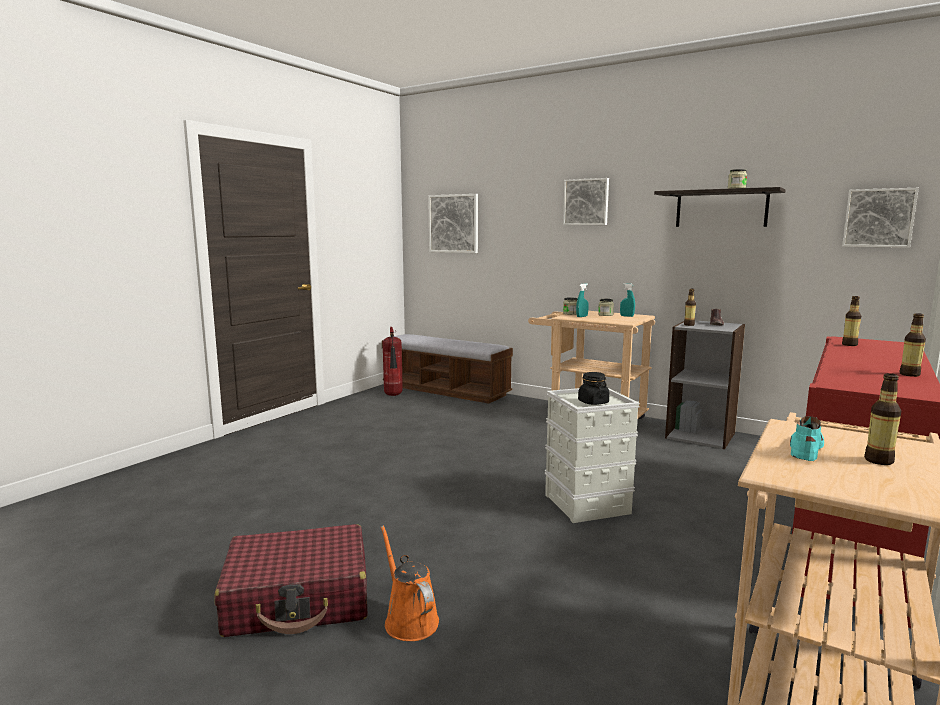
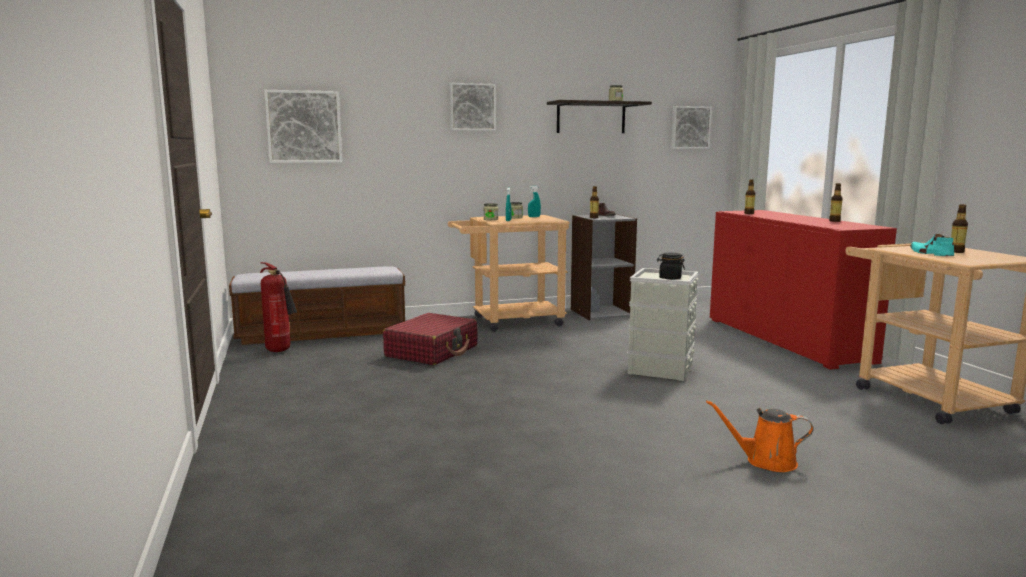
camera: 50 degrees left, 0 degrees up
red suitcase [215,524,368,637] -> red suitcase moved to [383,313,477,365]

